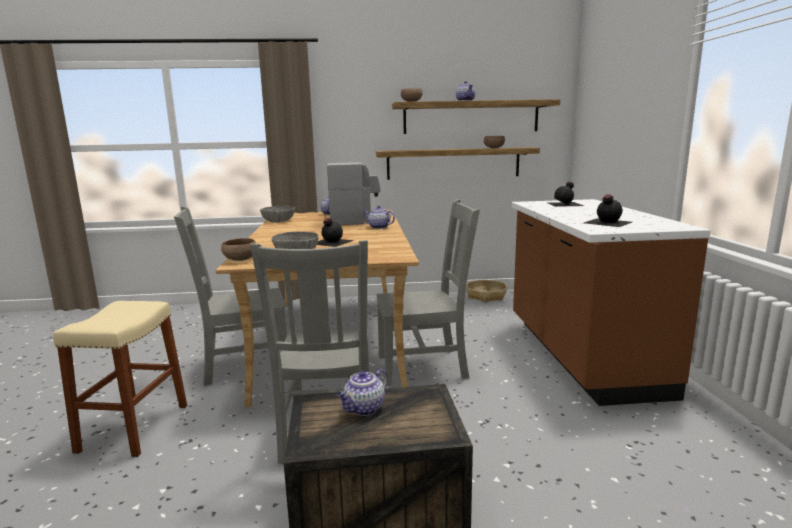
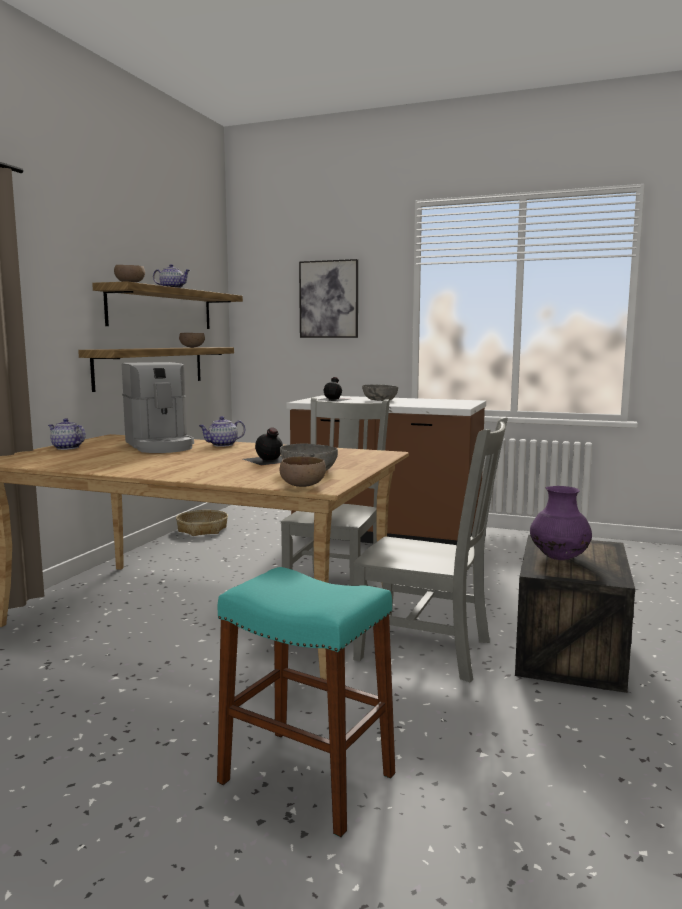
camera: 65 degrees left, 5 degrees down
beige stool [53,301,187,457] -> turquoise stool [217,567,395,837]
grey chair [174,206,287,386] -> none
grey bowl [260,206,295,223] -> grey bowl moved to [362,385,398,401]
coffee machine [327,162,391,225] -> coffee machine turned 135 degrees clockwise [122,362,194,453]
teapot [337,369,388,416] -> purple vase [530,486,592,560]
black bottle [584,194,632,227] -> none
none -> picture [299,259,358,338]

